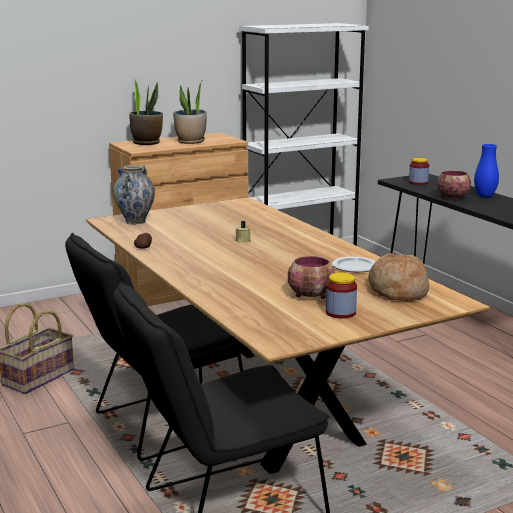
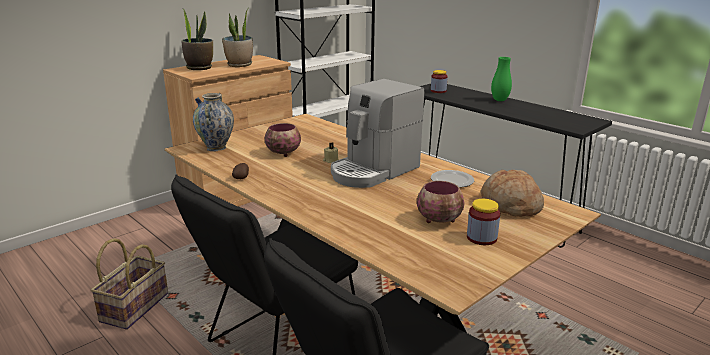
camera: 15 degrees left, 5 degrees up
bowl [436,170,471,201] -> bowl moved to [264,123,301,157]
blue vase [474,144,499,197] -> green vase [491,57,512,101]
none -> coffee machine [331,79,424,188]

